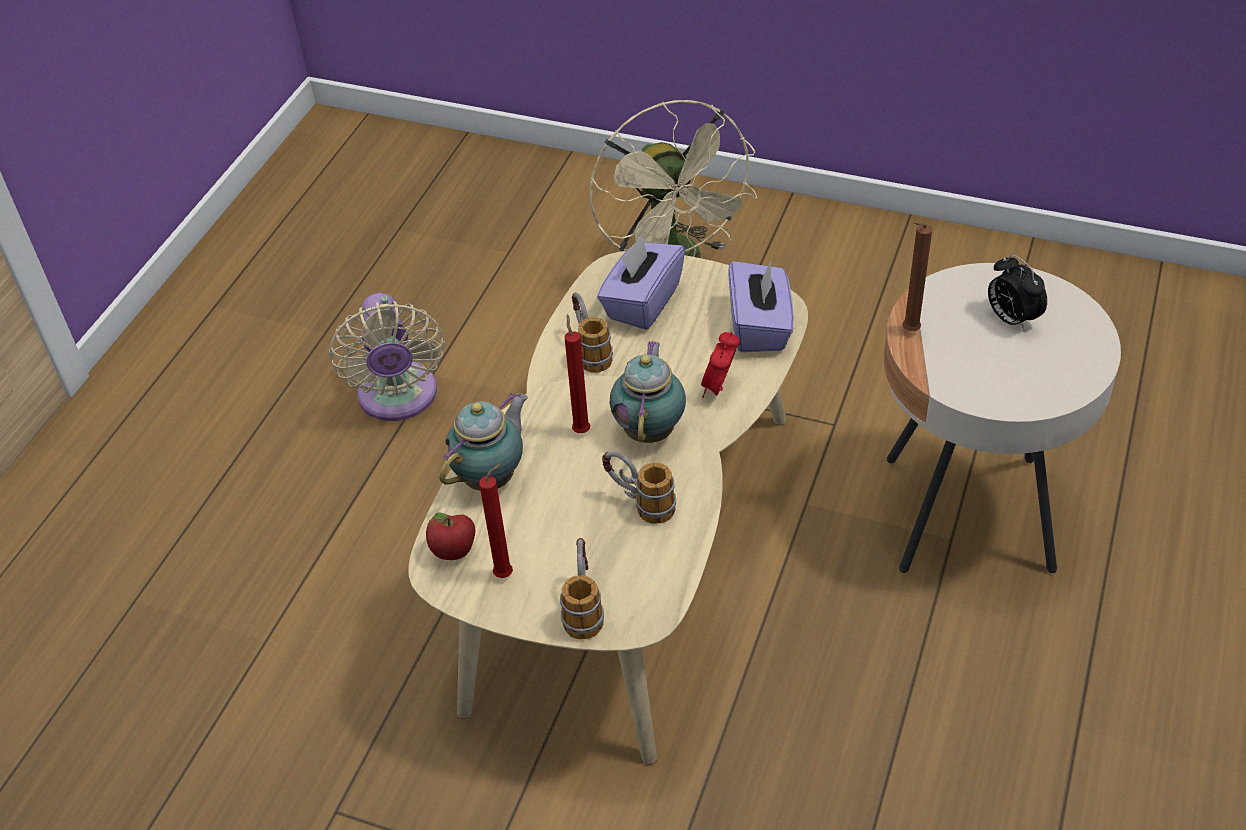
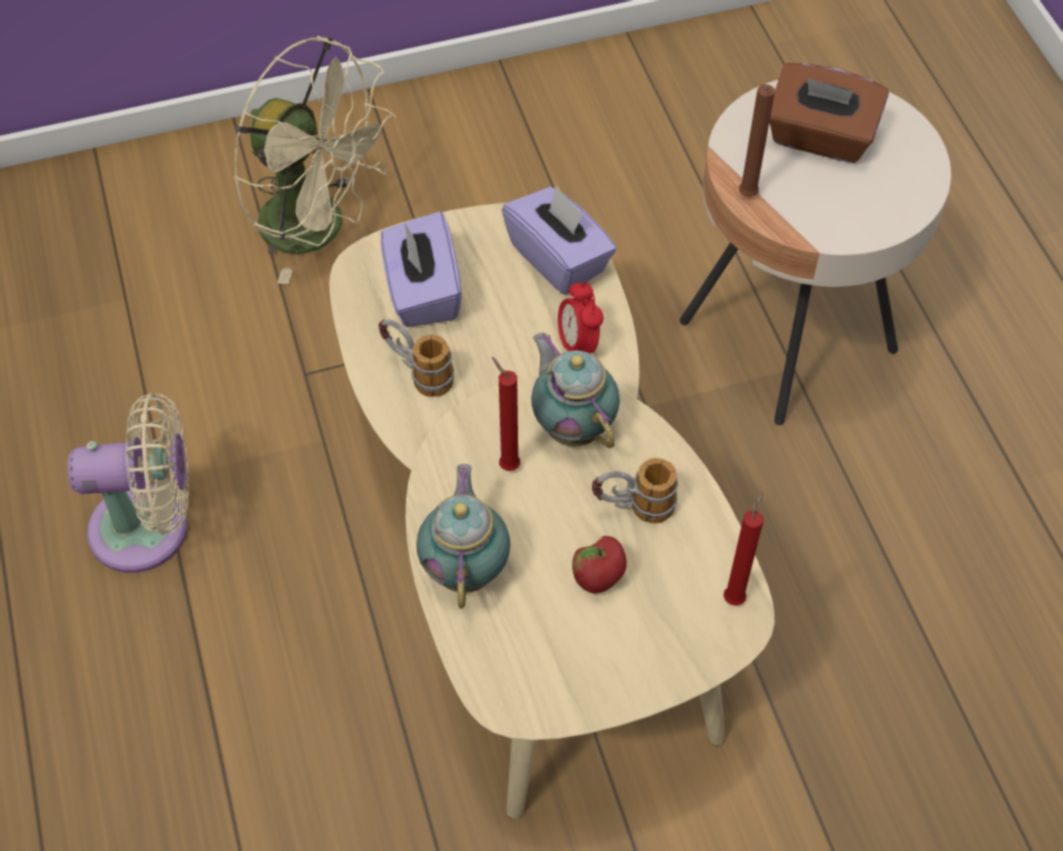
camera: 40 degrees left, 10 degrees up
beige fan [329,293,445,421] -> beige fan turned 45 degrees counterclockwise [67,393,189,573]
apple [426,512,475,560] -> apple moved to [572,536,627,594]
red candle [479,463,513,578] -> red candle moved to [723,492,764,606]
mug [560,538,604,639] -> none
alarm clock [988,254,1047,331] -> brown tissue box [769,63,889,163]

